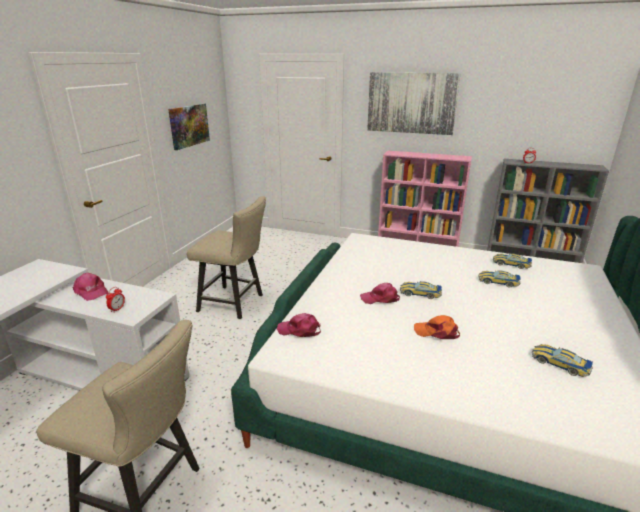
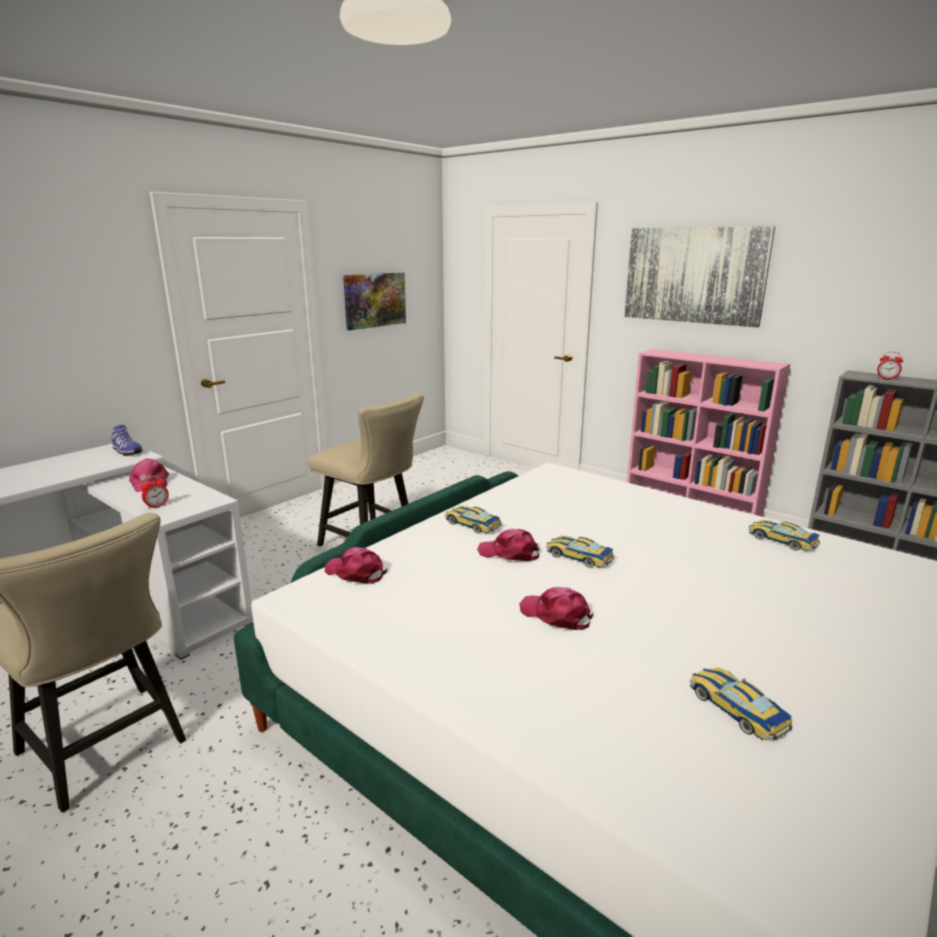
camera: 20 degrees right, 5 degrees down
orange cap [414,315,460,339] -> pink cap [519,587,593,630]
toy car [478,270,520,288] -> toy car moved to [445,506,502,533]
none -> shoe [112,425,143,456]

